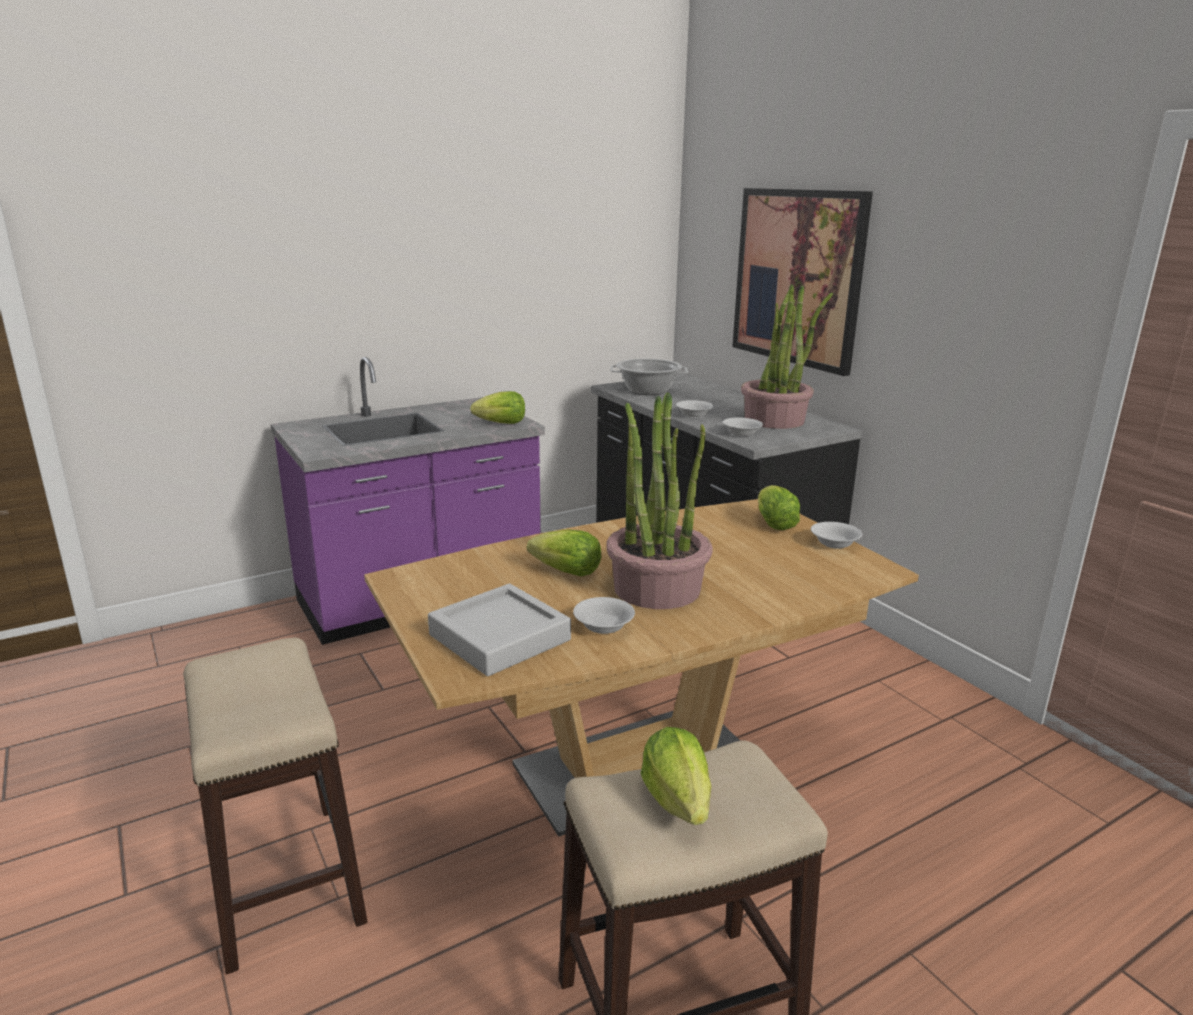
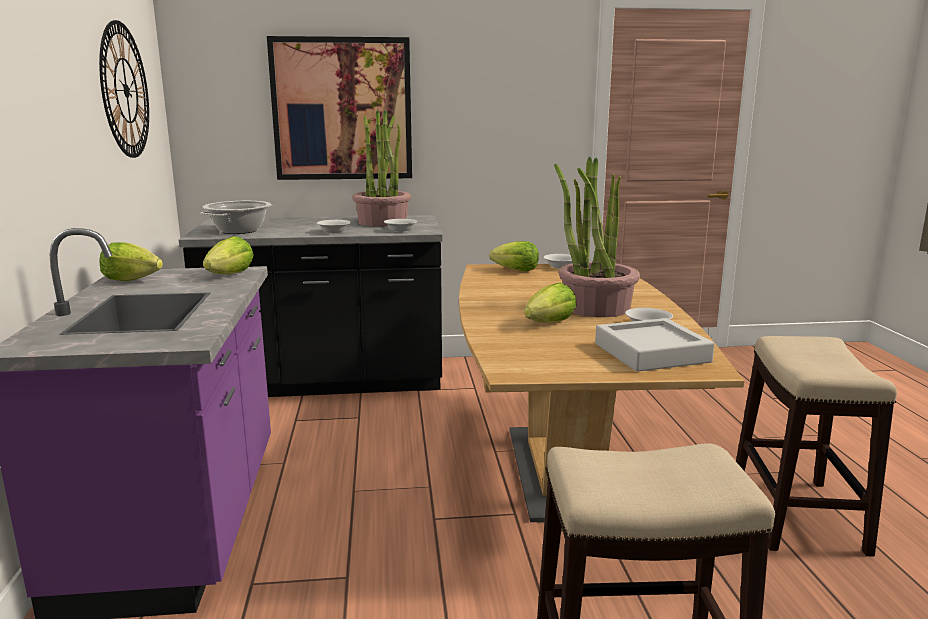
camera: 65 degrees left, 5 degrees down
lettuce [641,727,711,825] -> lettuce moved to [99,242,163,281]
none -> wall clock [99,20,149,158]

